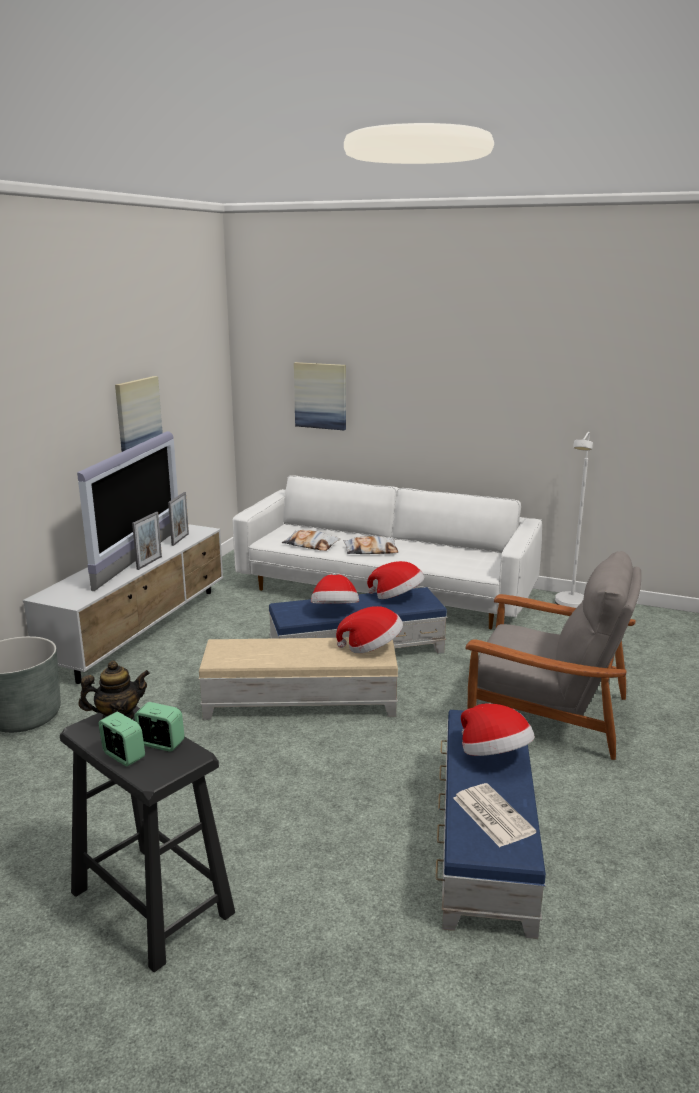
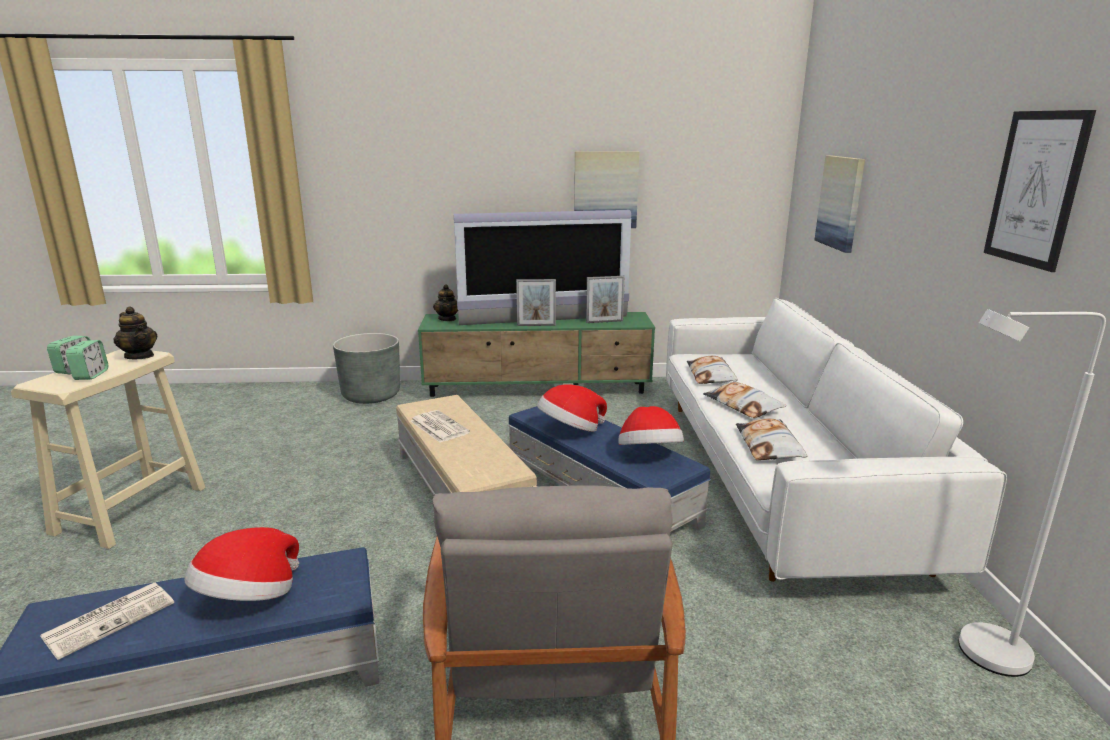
camera: 65 degrees right, 0 degrees up
white tv stand [23,524,223,684] -> green tv stand [418,312,655,397]
black stool [60,706,235,972] -> beige stool [11,349,206,549]
hat [336,606,403,653] -> none
none -> newspaper [411,410,470,443]
none -> teapot [433,284,458,321]
none -> pillow [736,418,807,460]
none -> picture [984,110,1096,272]

